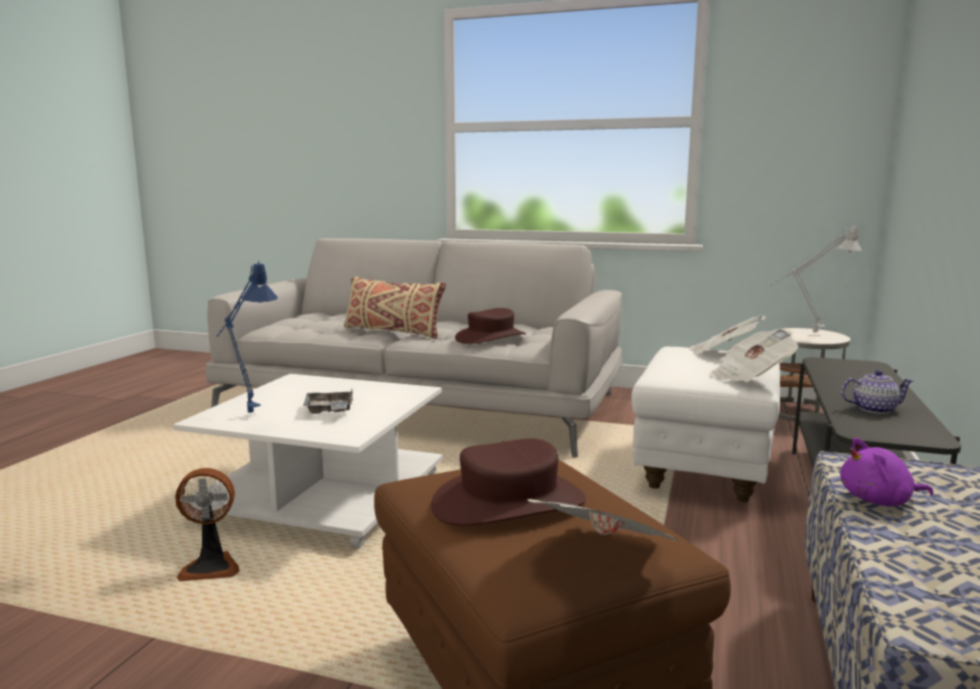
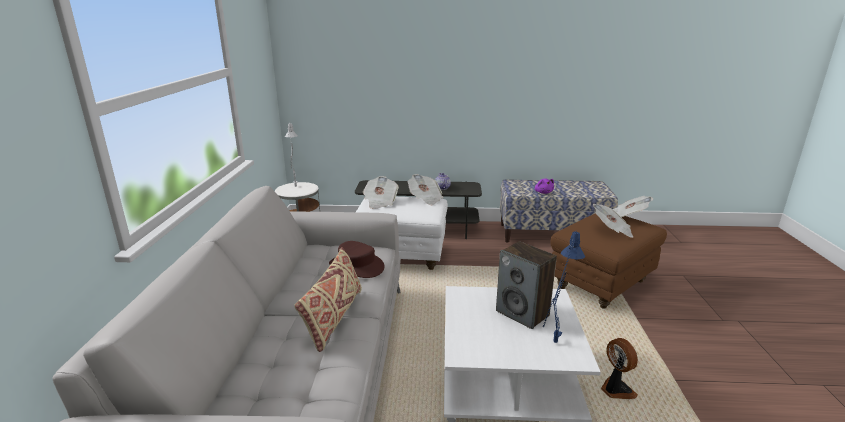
camera: 105 degrees left, 10 degrees up
grey tray [303,390,353,414] -> speaker [496,241,557,329]
brown hat [431,438,586,526] -> newspaper [593,204,633,238]

